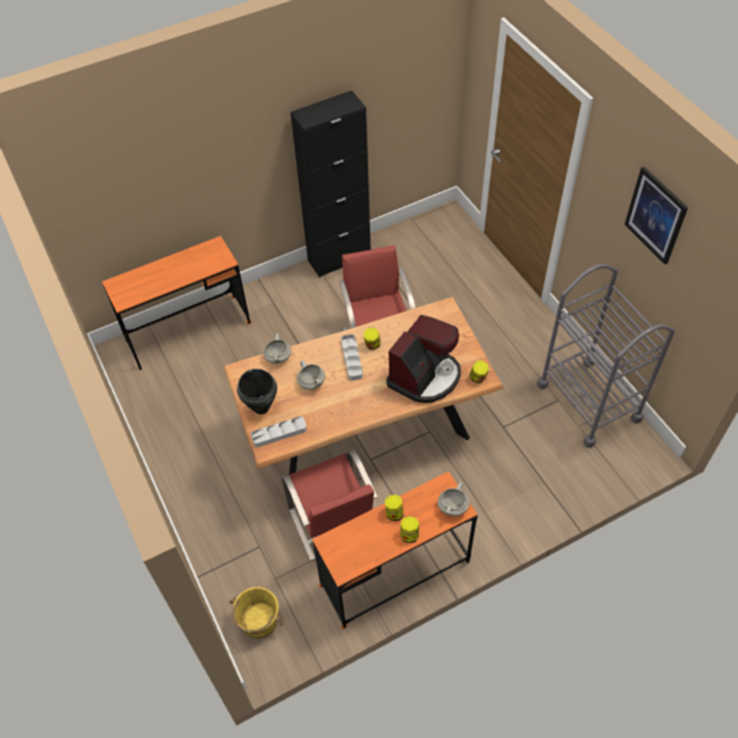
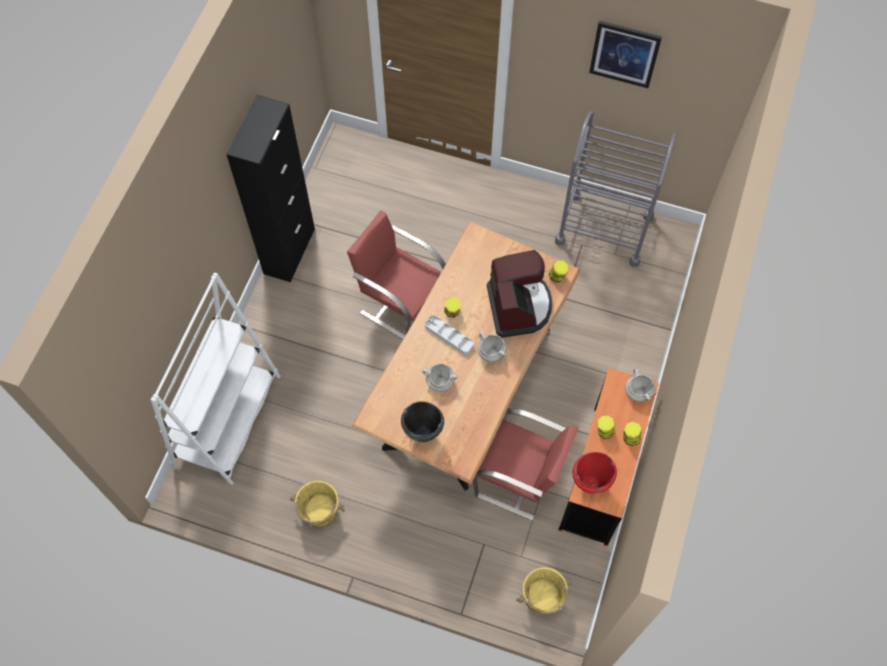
camera: 45 degrees left, 10 degrees up
orange desk [102,236,252,370] -> white bookcase [151,273,281,485]
grey tray [251,417,307,447] -> none
white cooking pot [263,333,292,364] -> white cooking pot moved to [478,332,506,362]
none -> yellow bucket [290,481,345,527]
none -> red cooking pot [573,452,617,494]

